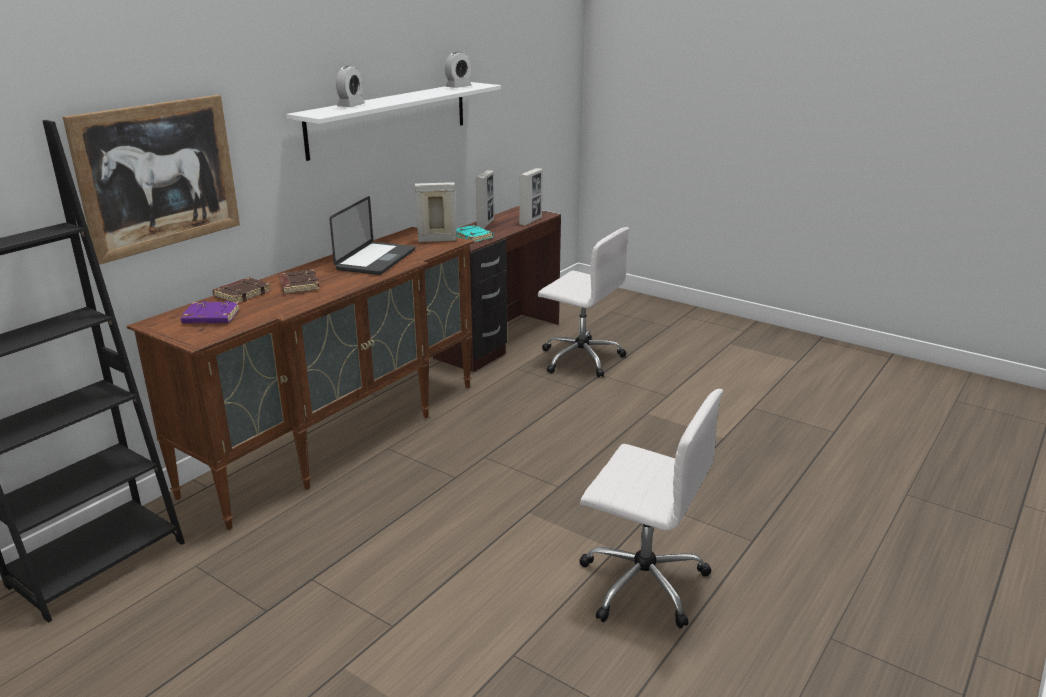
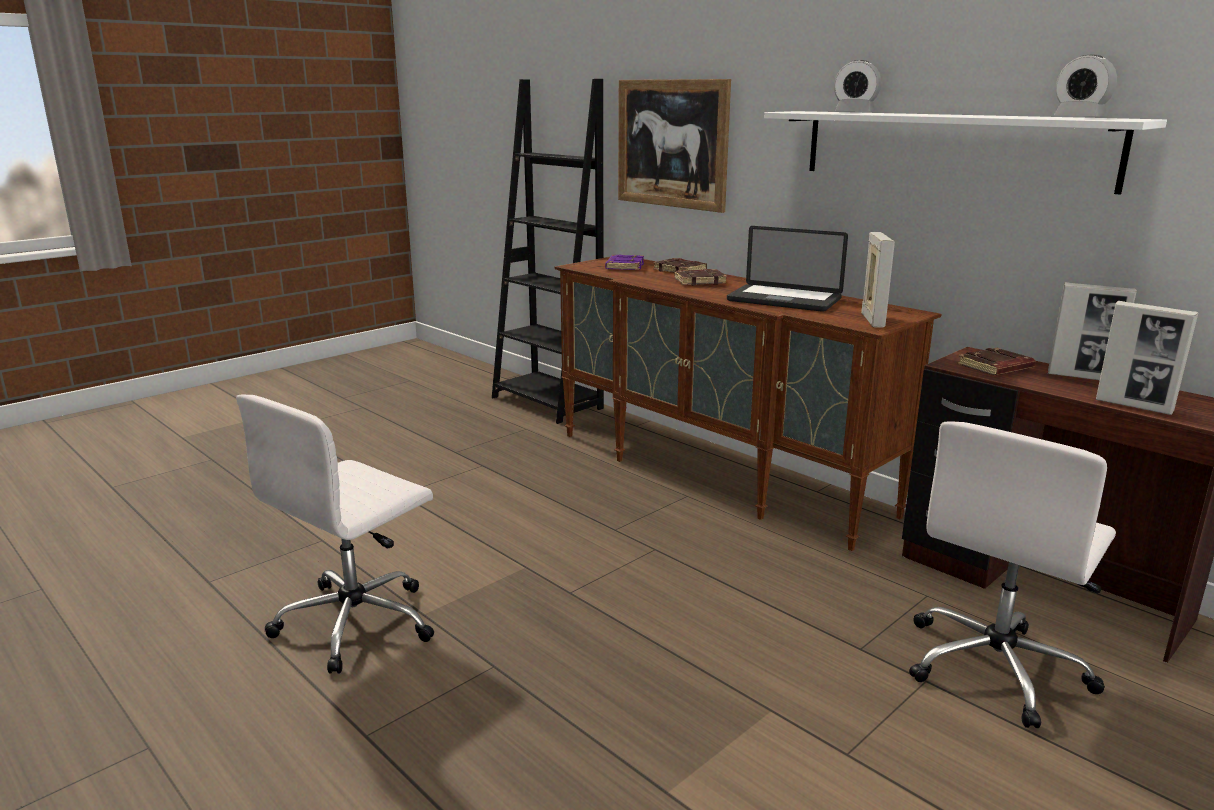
camera: 100 degrees right, 5 degrees down
turquoise book [456,225,494,242] -> brown book [958,348,1036,376]

